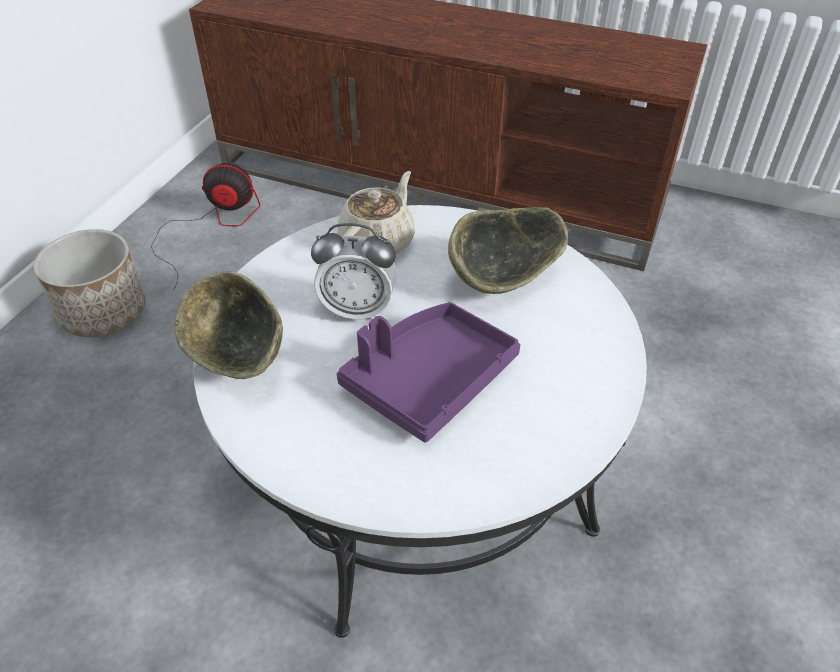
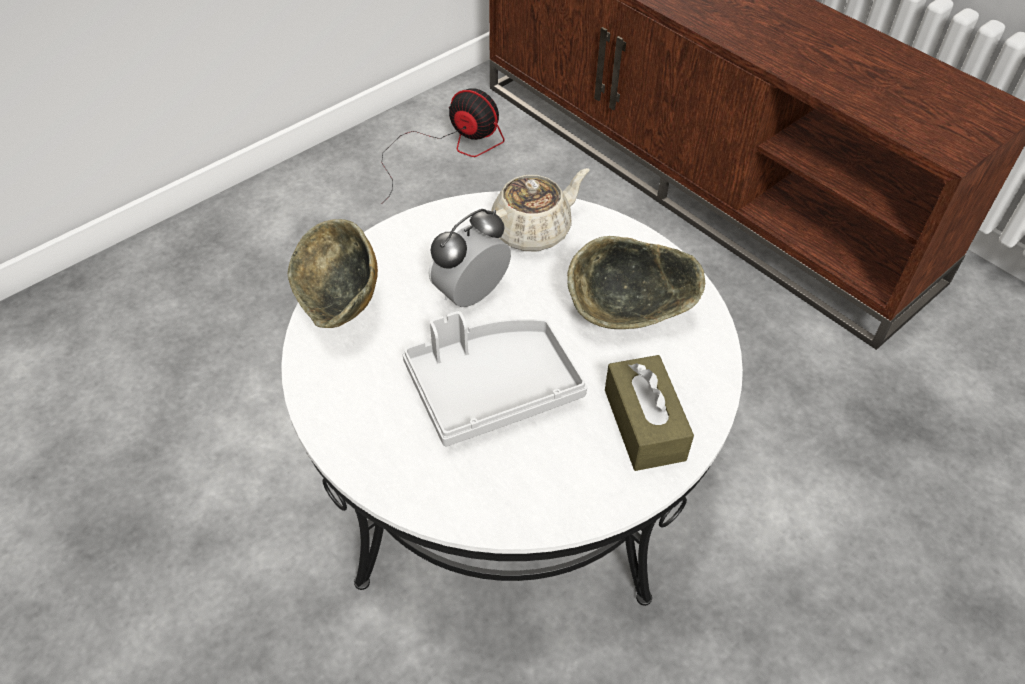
camera: 25 degrees right, 5 degrees up
planter [34,229,146,337] -> none
alarm clock [311,223,396,320] -> alarm clock turned 105 degrees clockwise [428,209,511,307]
purple tray [337,302,520,442] -> grey tray [402,311,587,446]
none -> brown tissue box [605,355,694,471]

